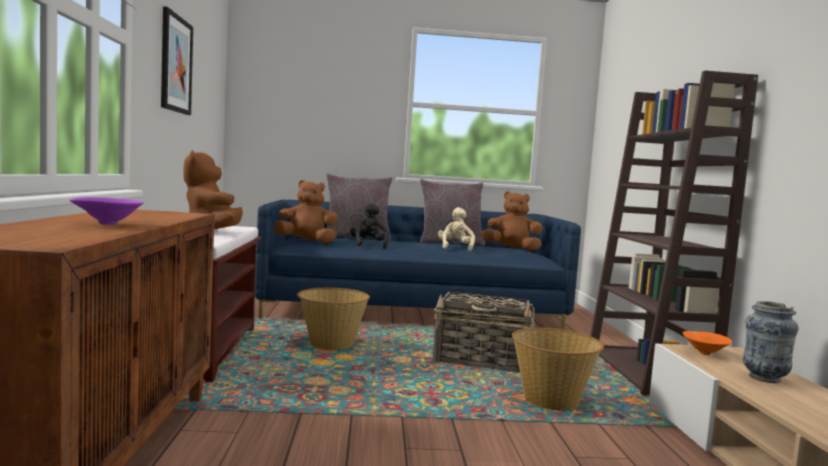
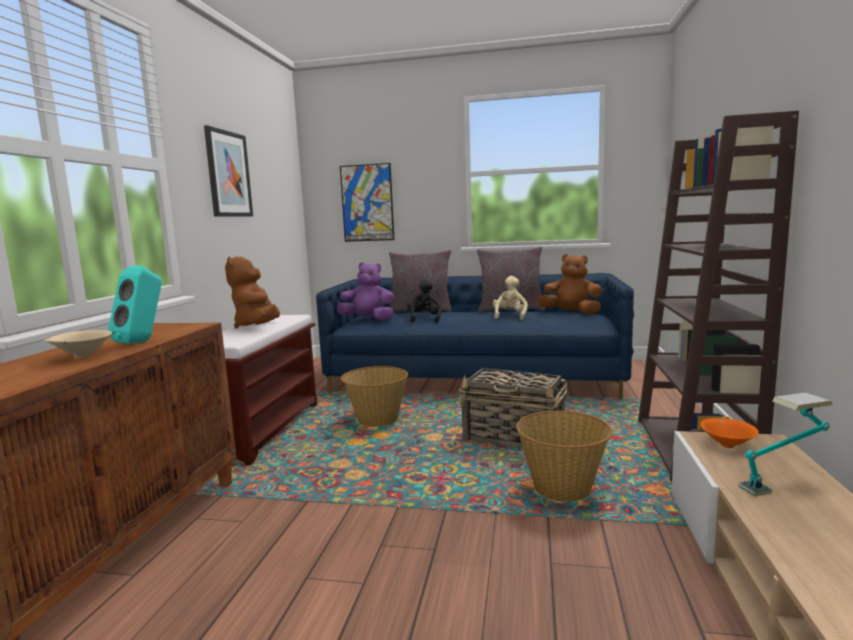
camera: 15 degrees right, 5 degrees up
purple bowl [69,197,144,225] -> beige bowl [44,330,113,358]
brown plush toy [274,180,338,243] -> purple plush toy [337,262,394,321]
vase [743,301,799,383] -> table lamp [738,392,833,496]
none -> turquoise speaker [108,266,162,343]
none -> picture [340,163,394,242]

